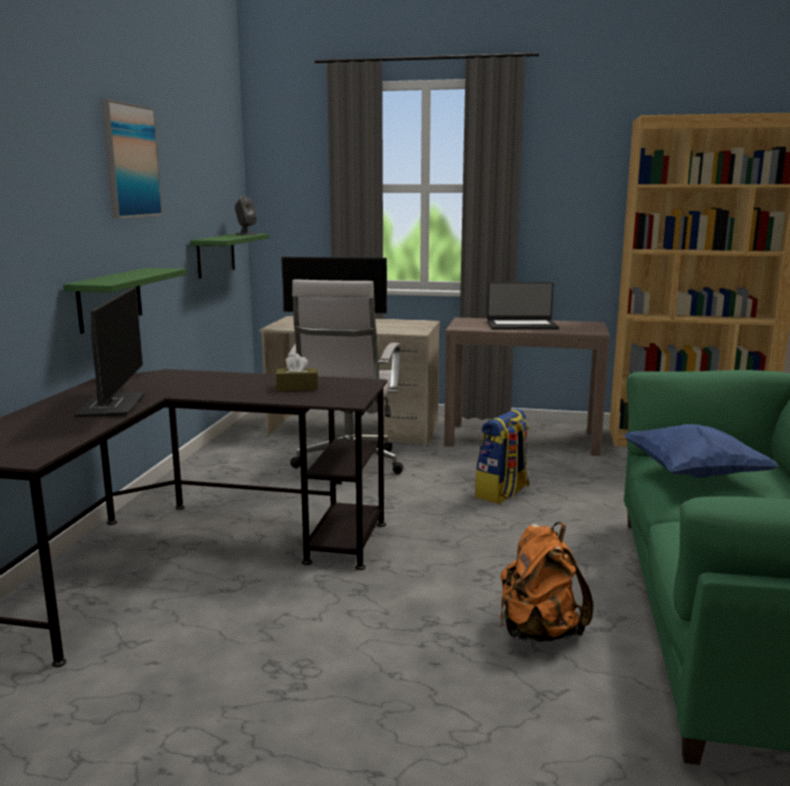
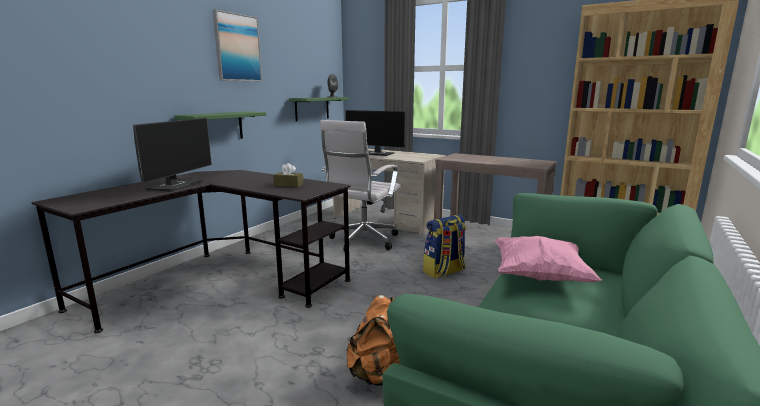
camera: 20 degrees right, 0 degrees up
laptop [487,282,559,330] -> none
blue pillow [623,424,779,478] -> pink pillow [494,236,602,282]

